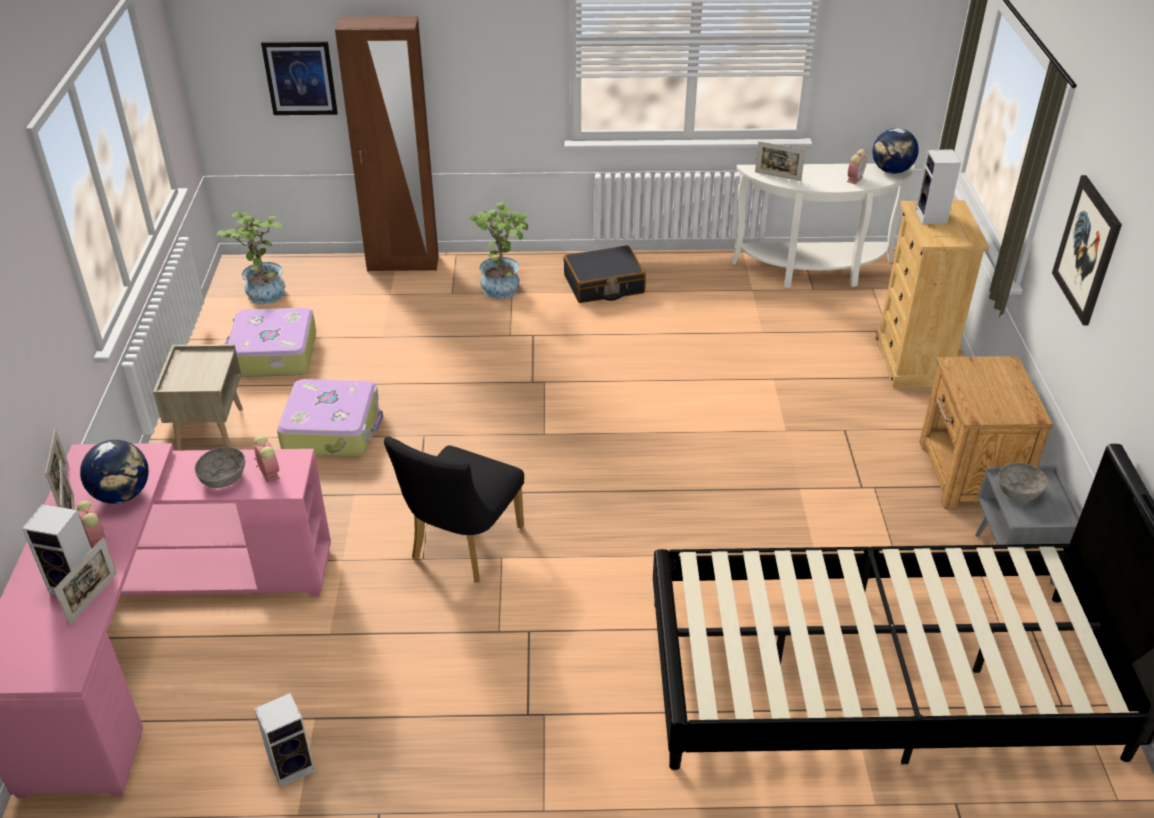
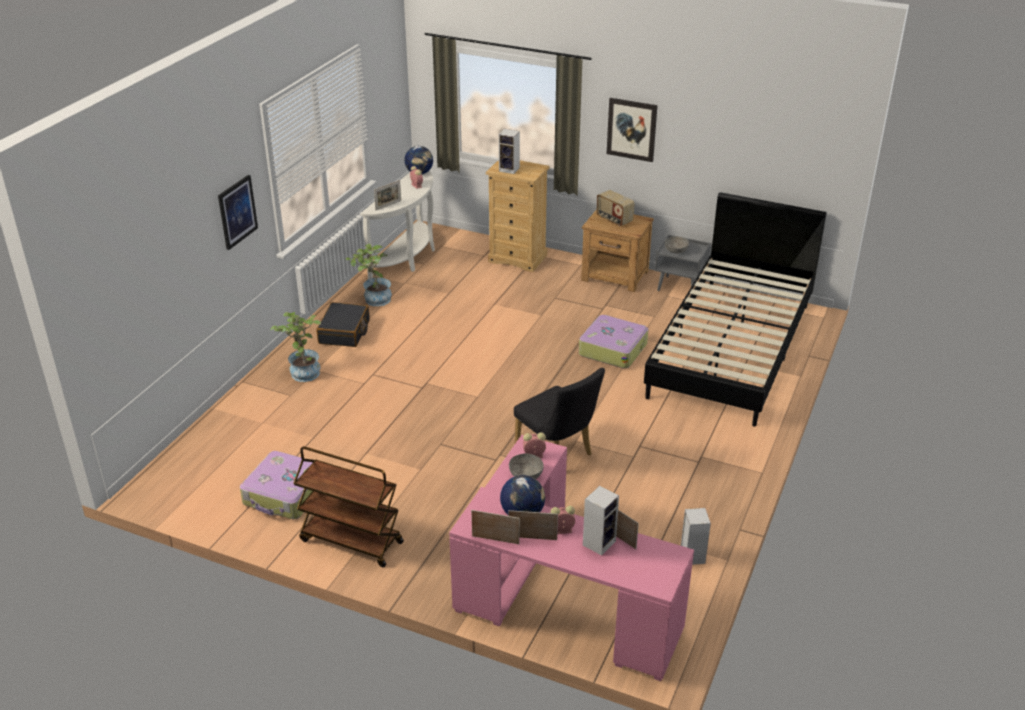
camera: 65 degrees left, 5 degrees down
beige nightstand [153,344,243,450] -> brown cart [293,446,404,567]
potted plant [216,212,285,304] -> potted plant moved to [346,244,392,306]
picture [261,41,338,115] -> picture moved to [218,175,258,250]
suitcase [277,379,383,457] -> suitcase moved to [579,315,648,368]
brown wardrobe [335,16,439,271] -> none
none -> radio [597,190,635,226]

